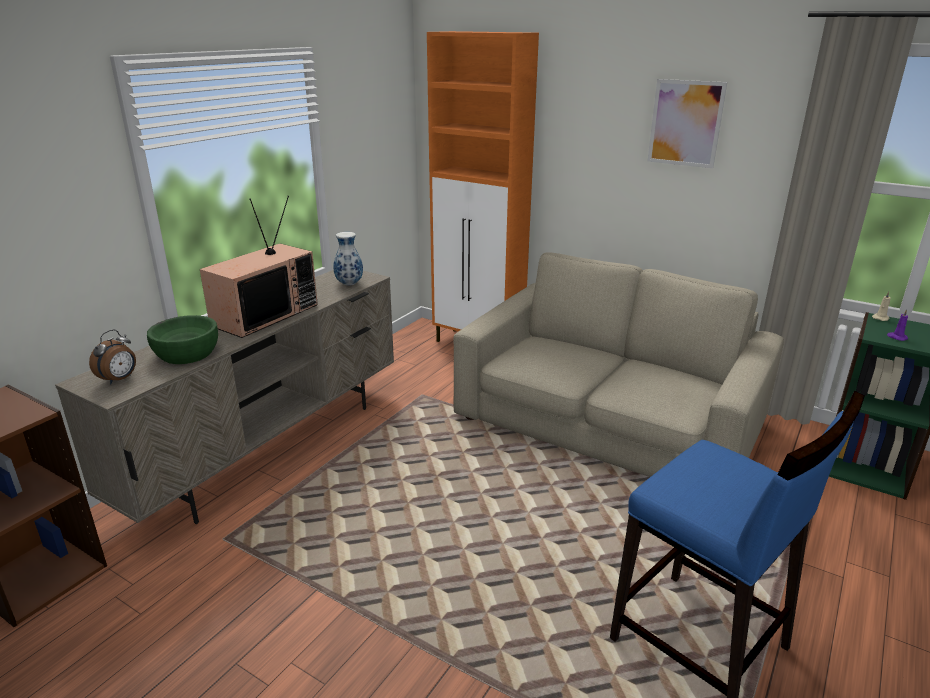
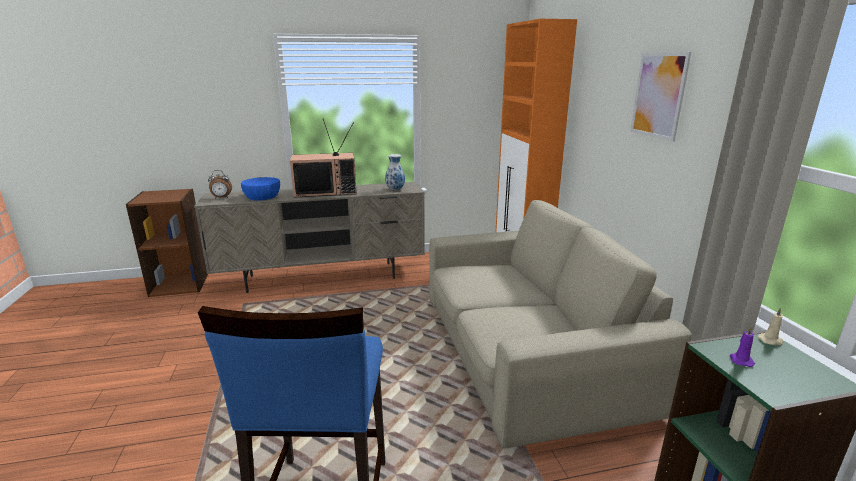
camera: 45 degrees right, 5 degrees down
green bowl [147,315,218,364] -> blue bowl [241,177,280,200]

